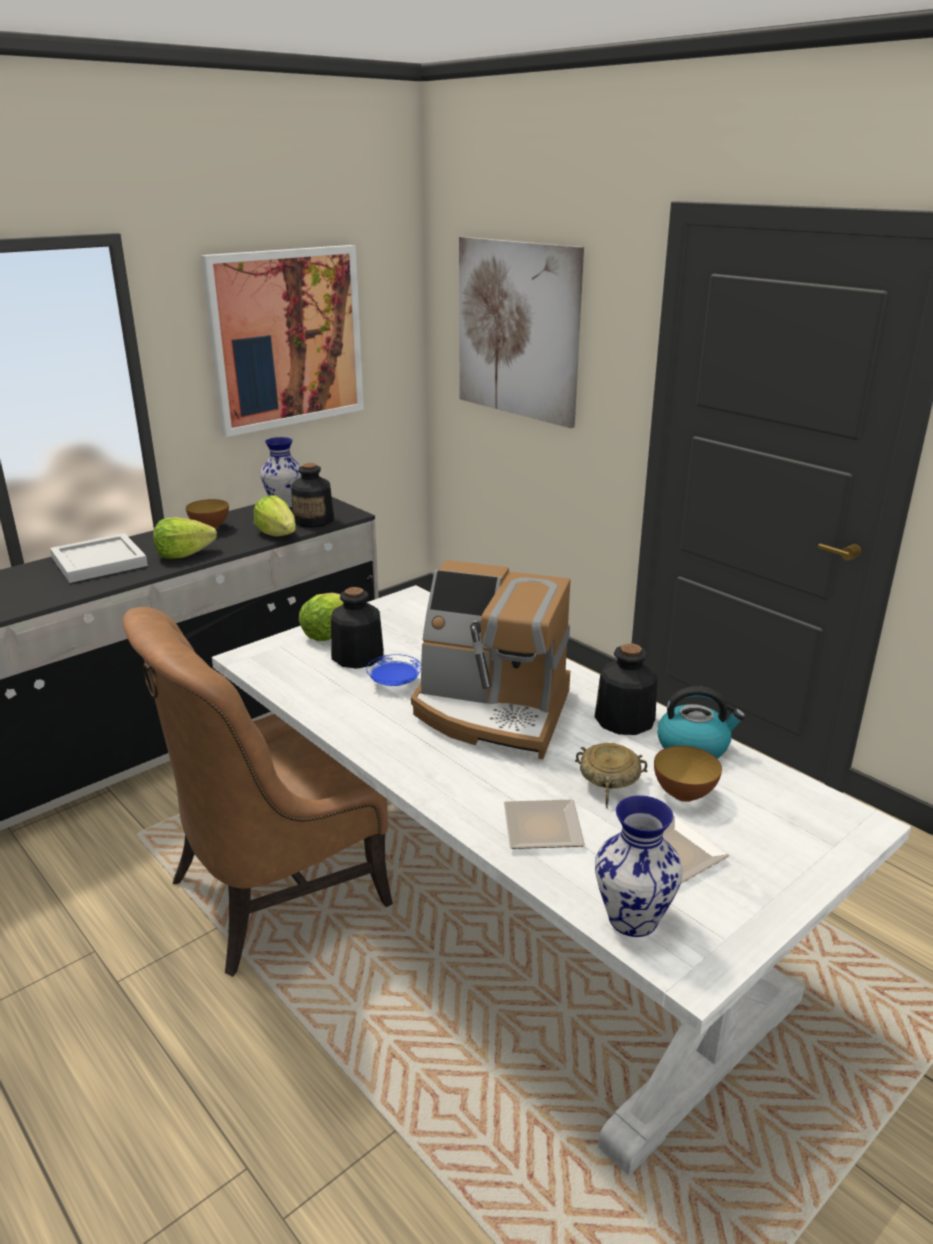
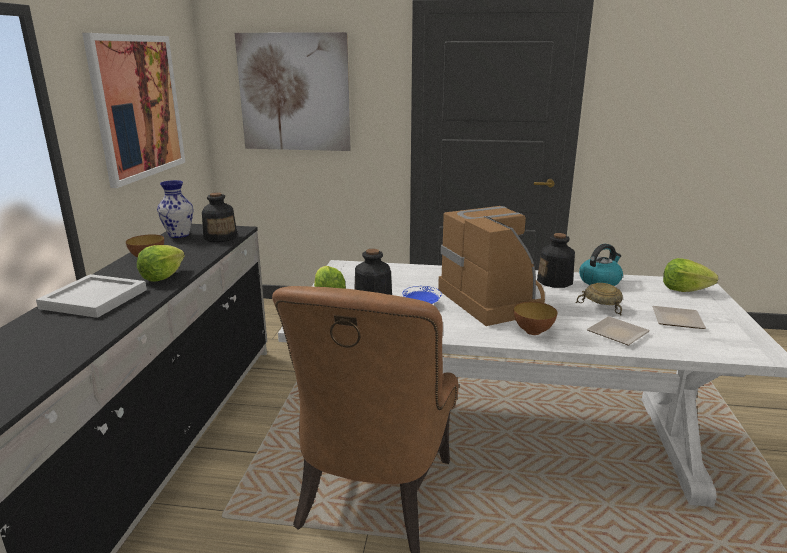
camera: 40 degrees left, 5 degrees down
lettuce [254,496,296,536] -> lettuce moved to [663,258,718,292]
coffee machine [411,560,570,759] -> coffee machine turned 90 degrees counterclockwise [438,206,545,326]
vase [595,795,683,937] -> none
bowl [654,746,722,802] -> bowl moved to [514,302,557,335]

